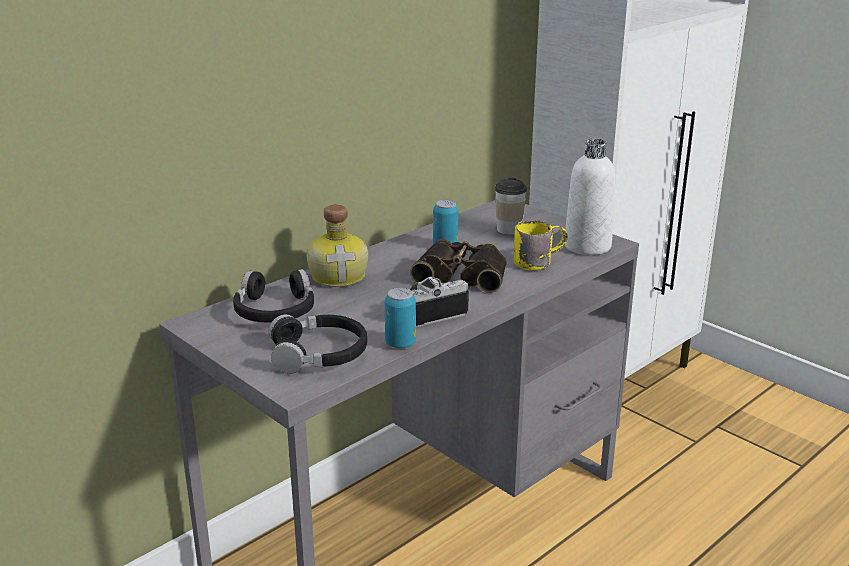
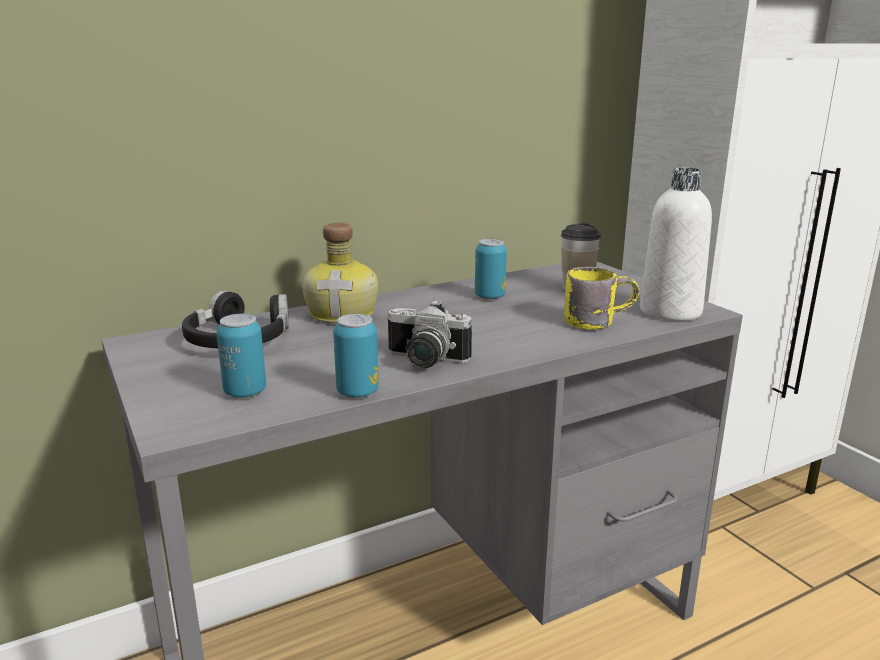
camera: 15 degrees right, 5 degrees down
black headphones [269,314,367,374] -> can [216,314,266,398]
binoculars [410,239,507,293] -> none
camera [410,277,469,327] -> camera turned 150 degrees counterclockwise [388,299,472,368]

